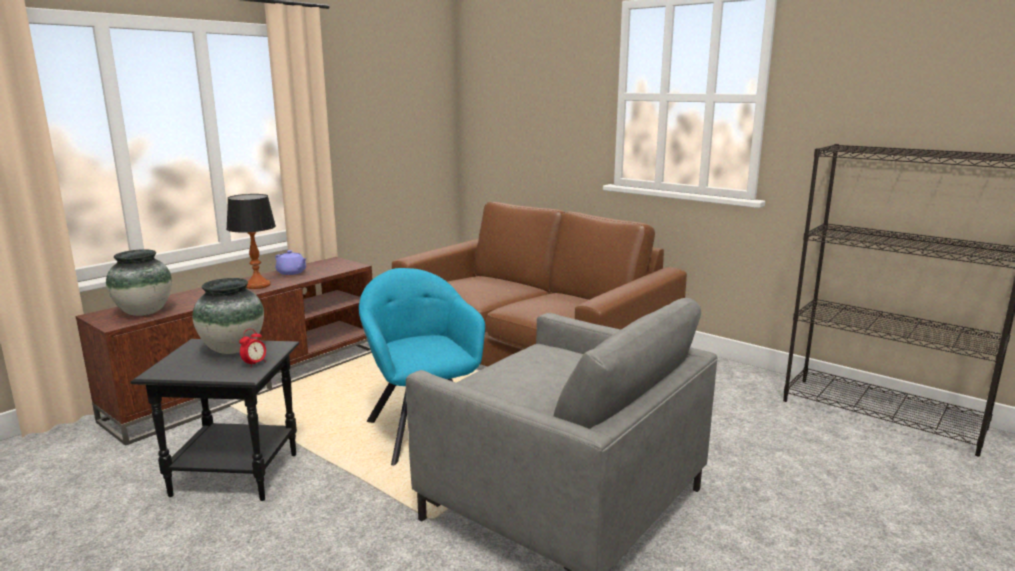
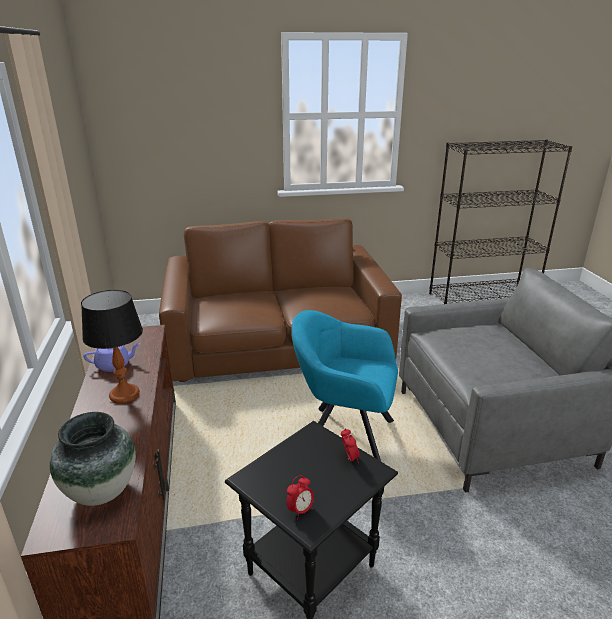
camera: 50 degrees left, 10 degrees up
vase [192,278,264,354] -> none
none -> alarm clock [287,475,314,520]

